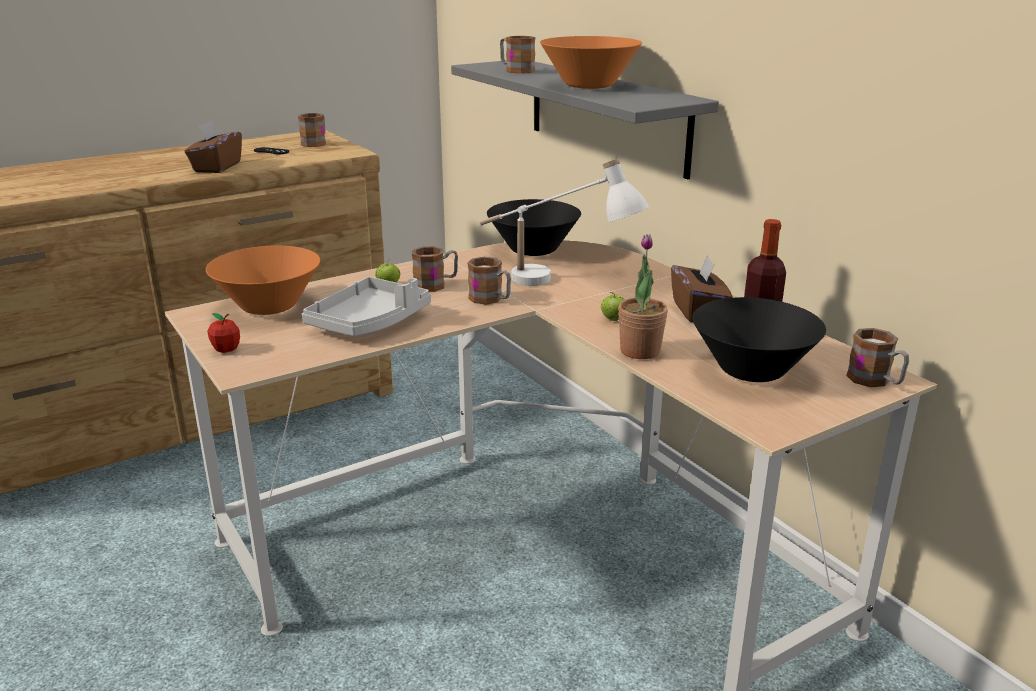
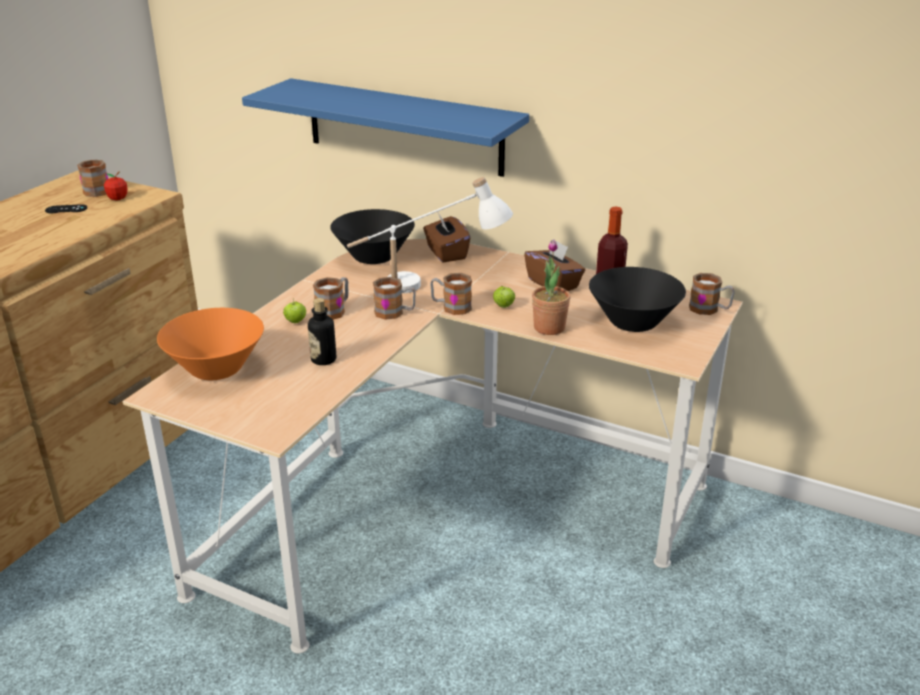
camera: 30 degrees left, 5 degrees up
brown tissue box [185,120,242,173] -> brown tissue box moved to [423,213,470,263]
apple [207,313,240,353] -> apple moved to [104,172,128,201]
grey tray [302,277,431,337] -> bottle [308,298,336,365]
grey shelf [451,60,719,179] -> blue shelf [242,78,529,177]
mug [500,36,535,74] -> mug moved to [430,273,472,315]
orange bowl [540,36,642,89] -> none

